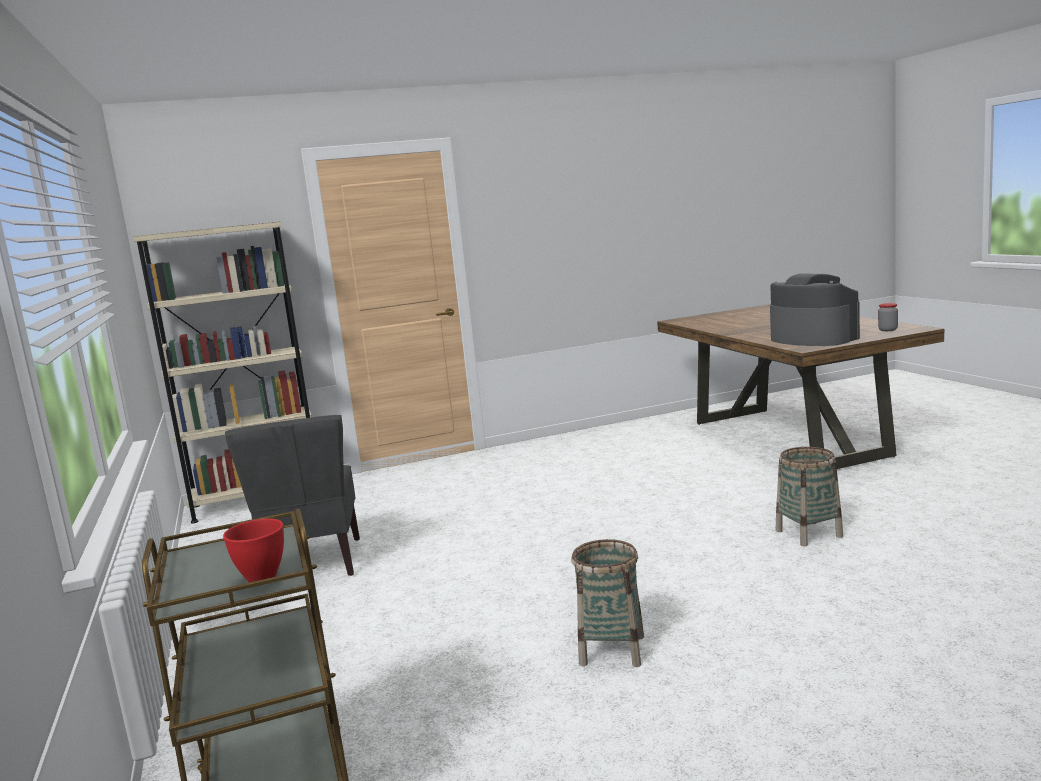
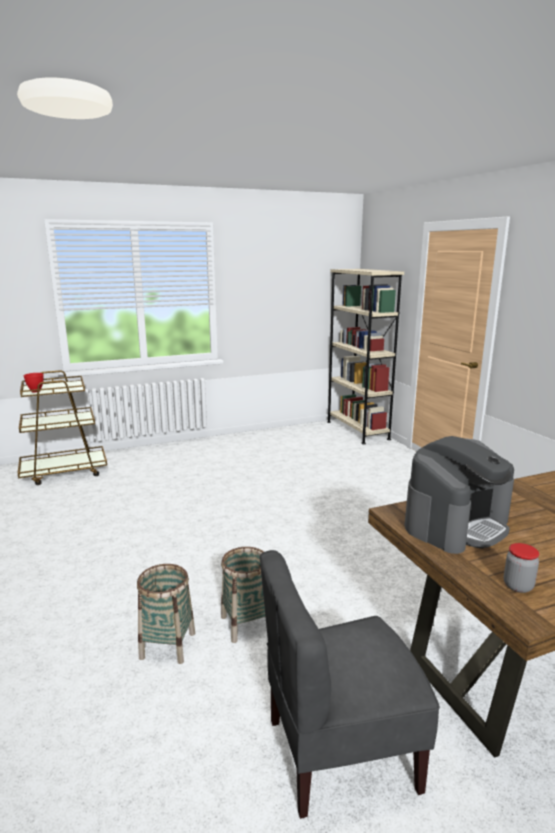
camera: 85 degrees right, 5 degrees up
grey chair [225,415,360,576] -> grey chair moved to [260,550,440,819]
basket [572,539,644,667] -> basket moved to [137,564,195,664]

